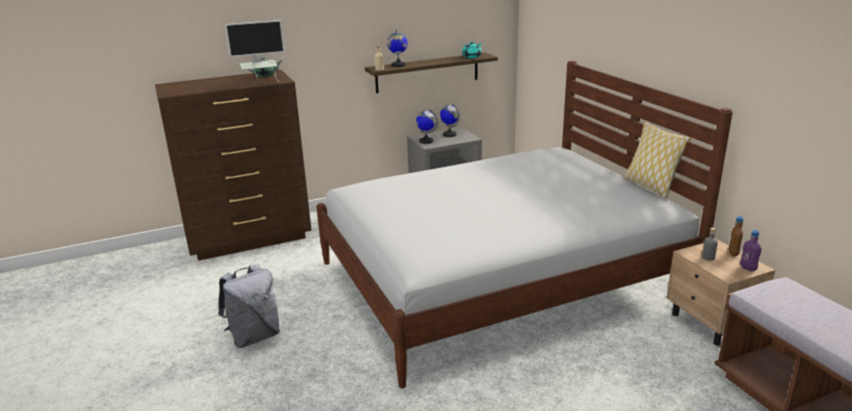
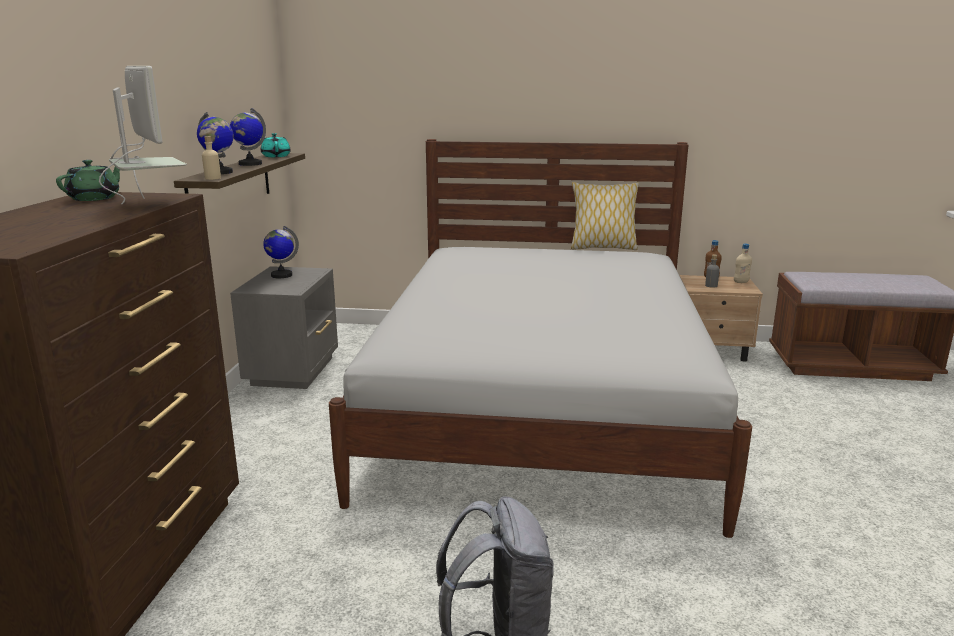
camera: 60 degrees left, 5 degrees down
monitor [225,20,285,82] -> monitor turned 45 degrees counterclockwise [99,66,187,204]
globe [416,109,438,144] -> globe moved to [230,108,266,166]
purple bottle [740,230,762,271] -> beige bottle [734,244,752,283]

